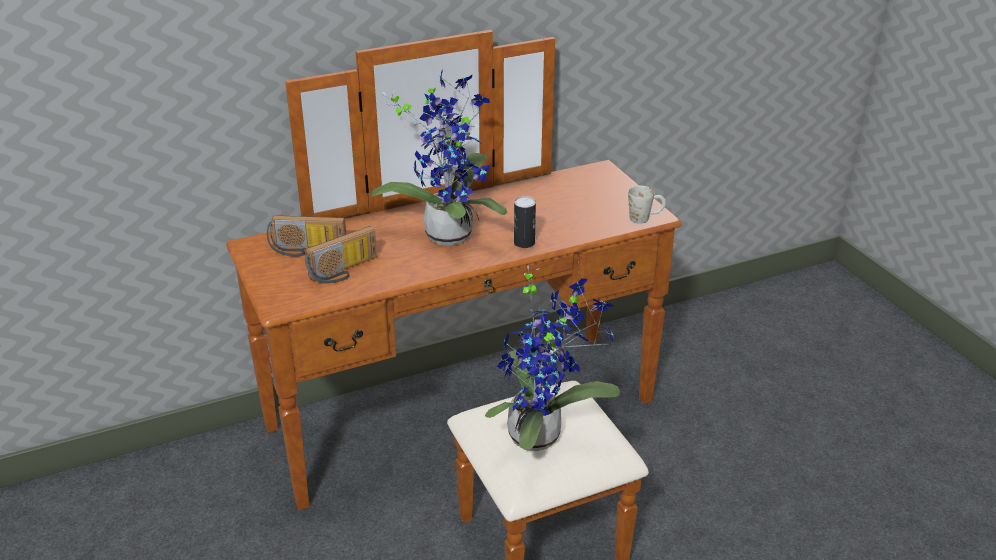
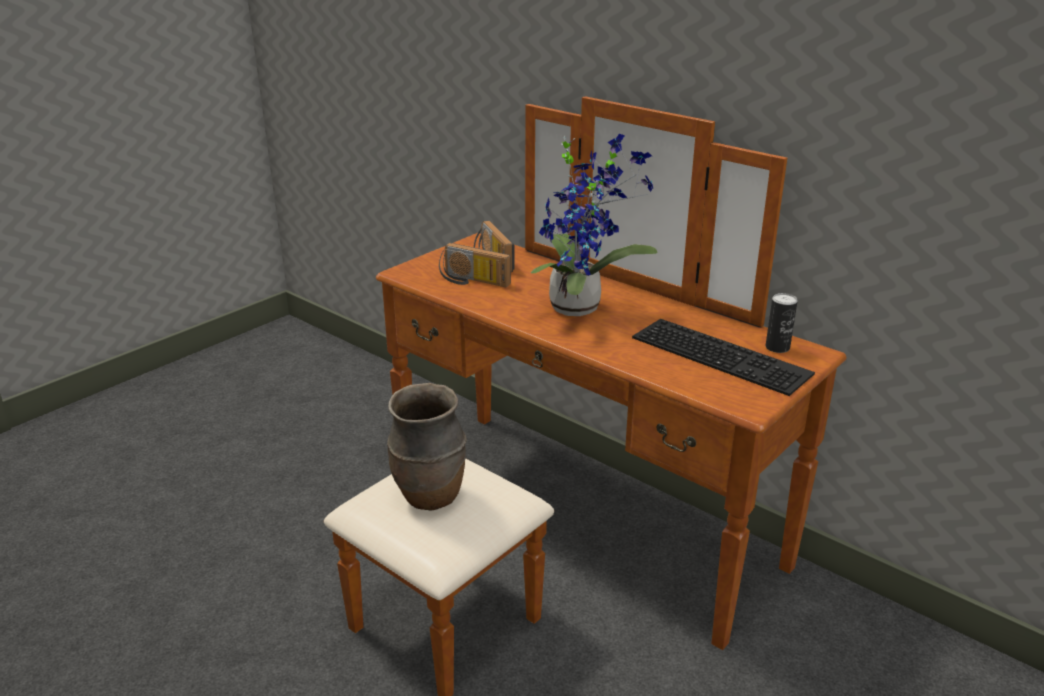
camera: 65 degrees right, 5 degrees down
potted plant [485,265,620,451] -> brown vase [387,383,467,511]
can [514,196,536,248] -> can moved to [765,293,798,353]
white mug [628,186,666,224] -> none
none -> keyboard [632,319,815,396]

